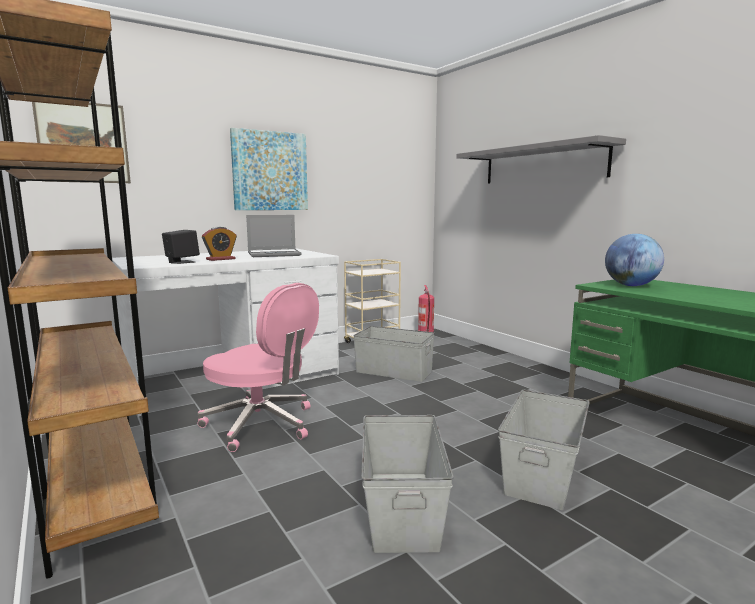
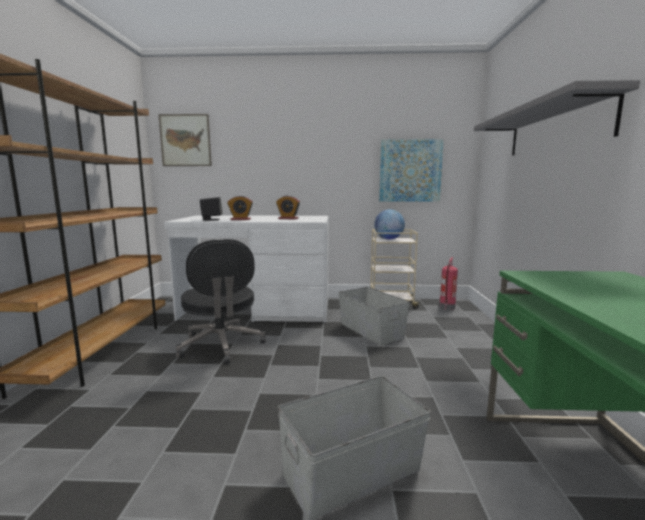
camera: 35 degrees right, 0 degrees up
pink office chair [197,283,319,452] -> black office chair [176,239,266,364]
picture [230,128,308,210] -> picture moved to [379,139,444,202]
laptop [246,215,301,257] -> alarm clock [276,195,300,220]
grey storage box [361,415,454,553] -> none
globe [605,234,664,286] -> globe moved to [374,209,405,239]

